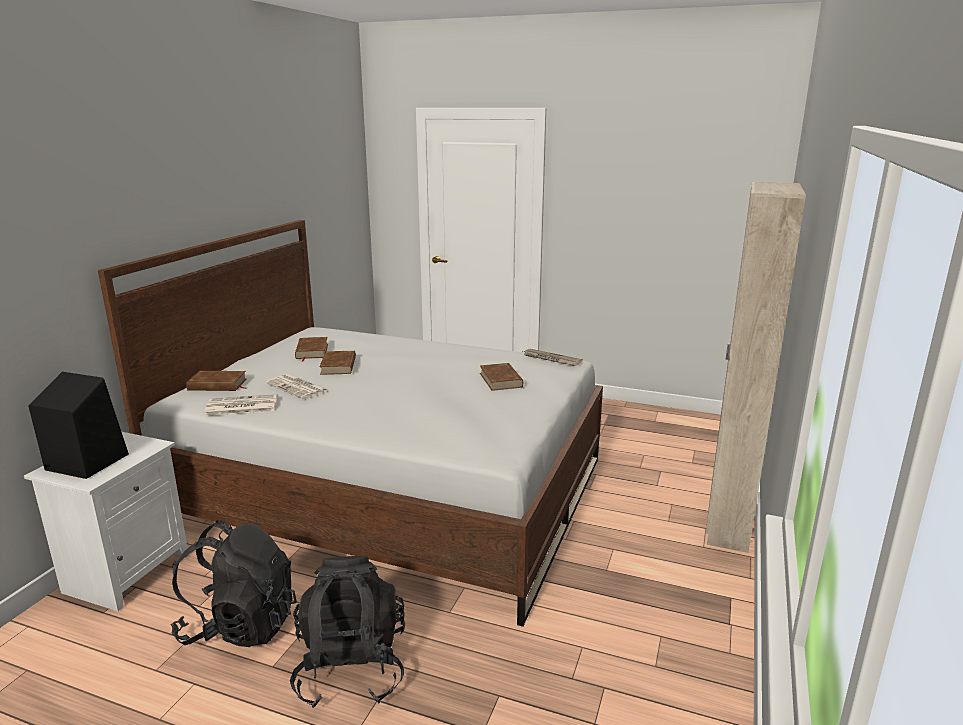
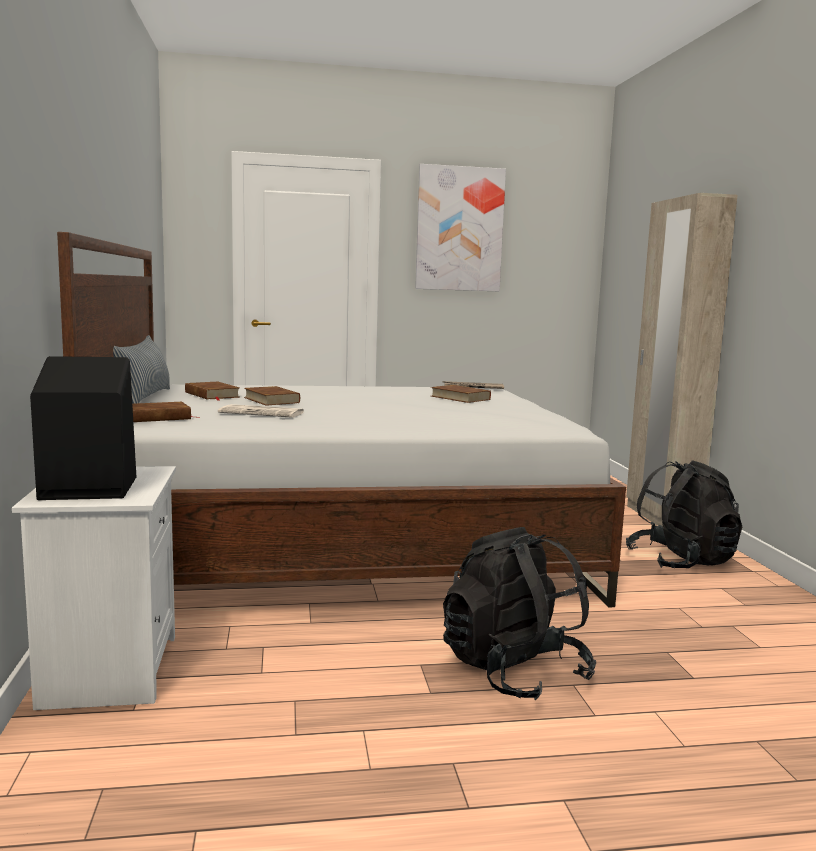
camera: 30 degrees left, 10 degrees down
black backpack [171,520,297,647] -> black backpack moved to [626,460,742,568]
newspaper [204,394,277,416] -> none
none -> pillow [113,335,170,404]
none -> picture [415,164,506,291]

